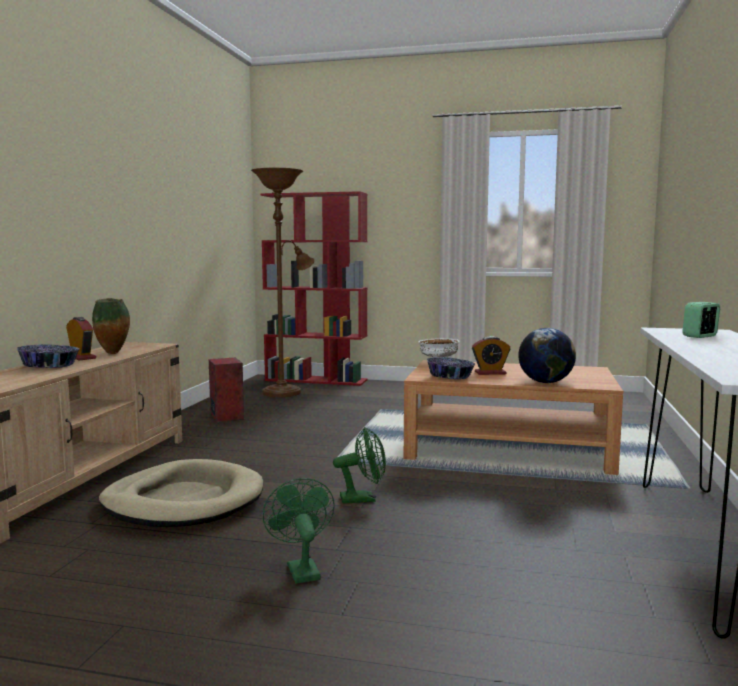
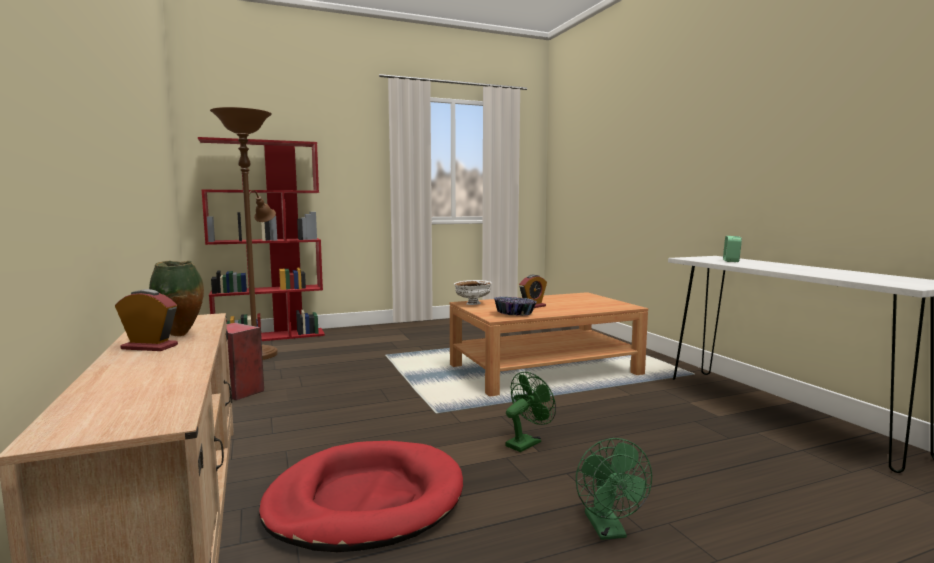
camera: 35 degrees left, 0 degrees up
bowl [17,344,80,368] -> none
beige dog bed [99,459,263,527] -> red dog bed [259,441,463,552]
green fan [262,478,335,584] -> green fan turned 135 degrees counterclockwise [576,438,652,540]
globe [518,328,576,383] -> none

